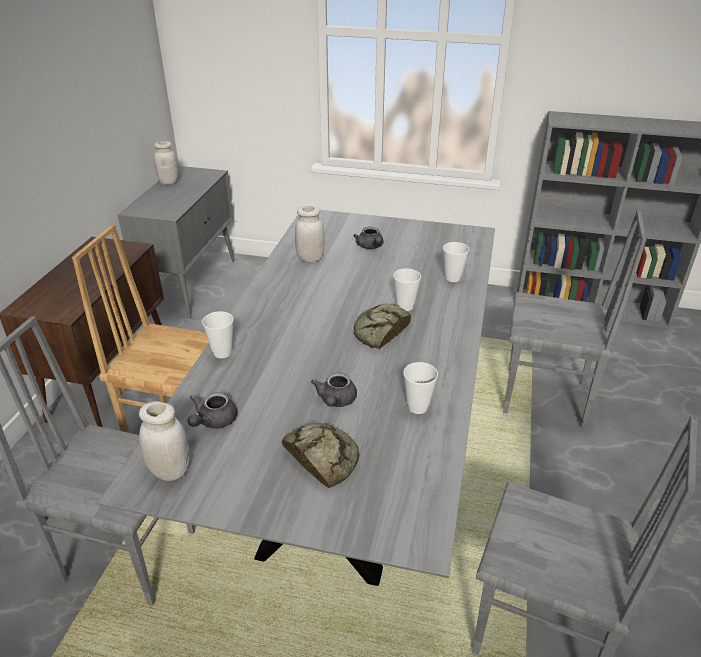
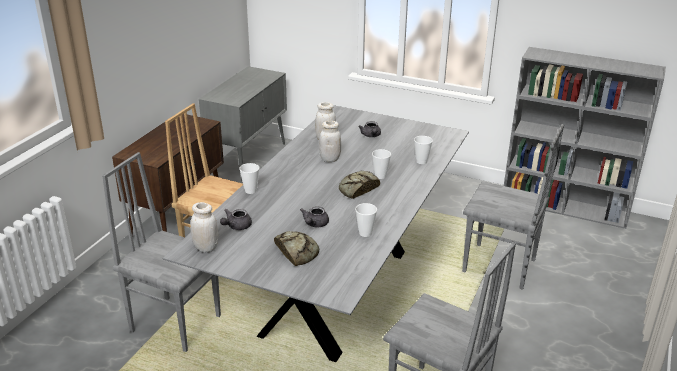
camera: 10 degrees right, 5 degrees down
white jar [154,141,179,185] -> white jar moved to [319,121,341,162]

